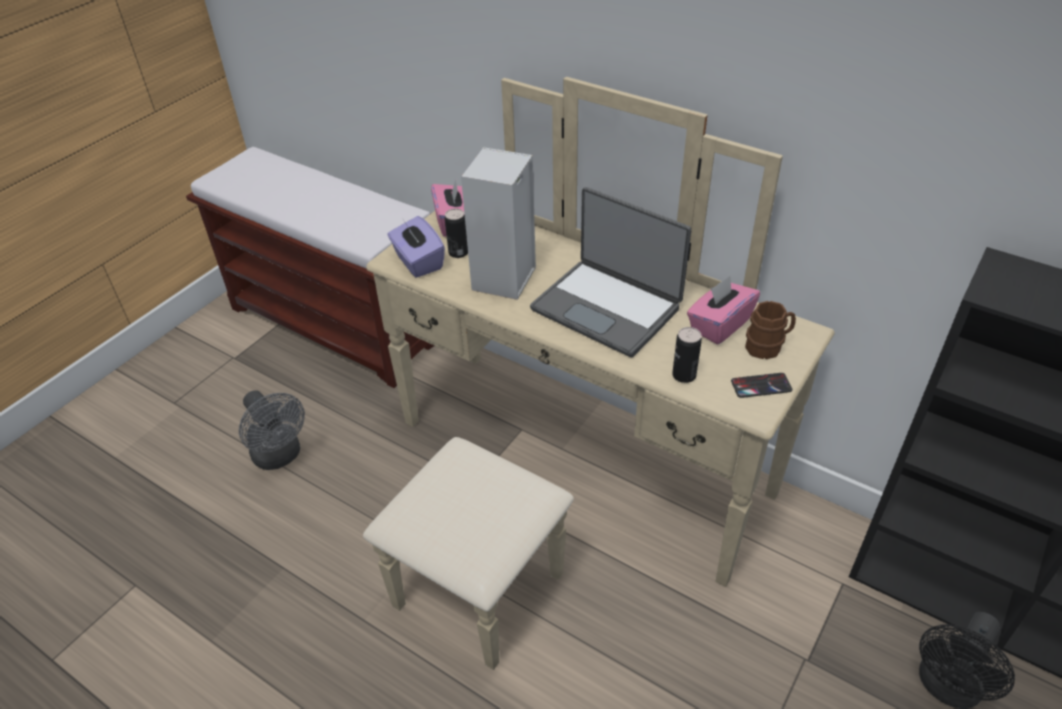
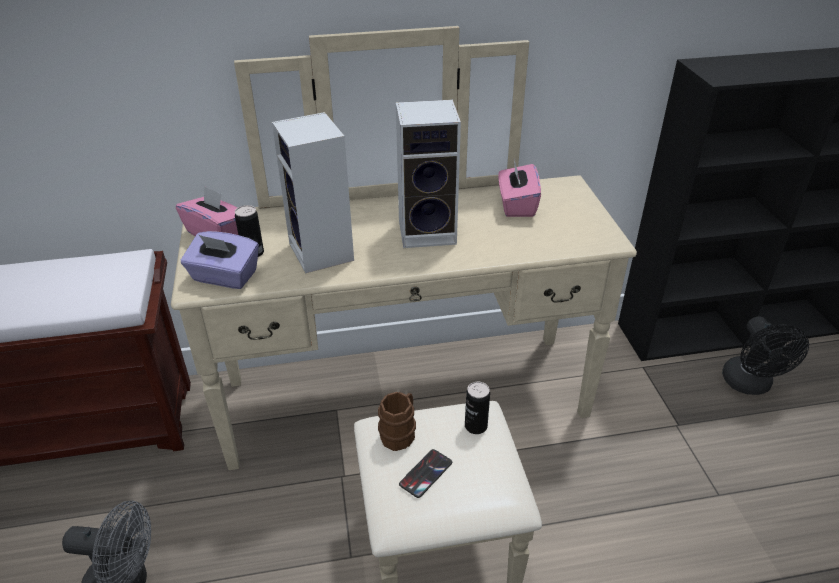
camera: 45 degrees left, 5 degrees down
laptop [530,187,691,357] -> speaker [396,100,461,248]
can [672,327,702,383] -> can moved to [465,382,490,434]
phone [731,373,792,398] -> phone moved to [399,449,452,498]
brown mug [745,301,796,359] -> brown mug moved to [378,392,416,451]

